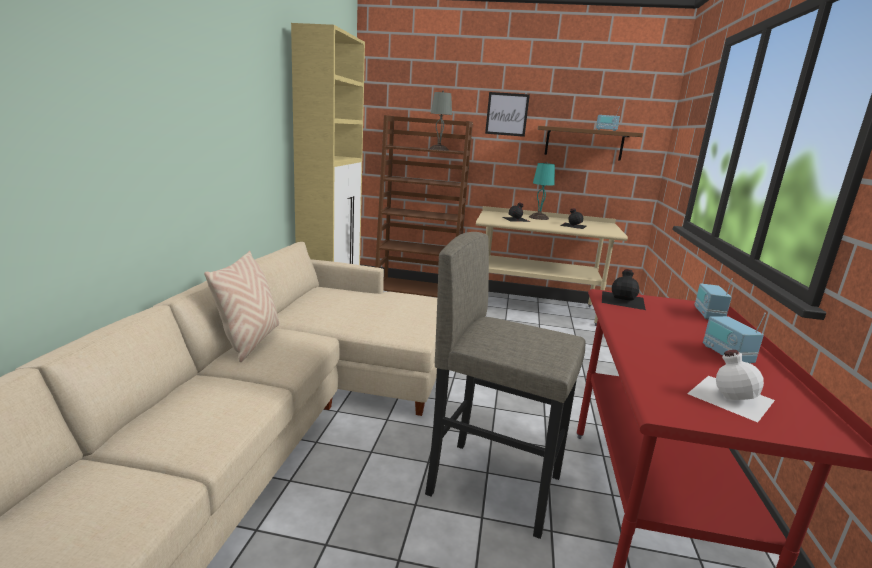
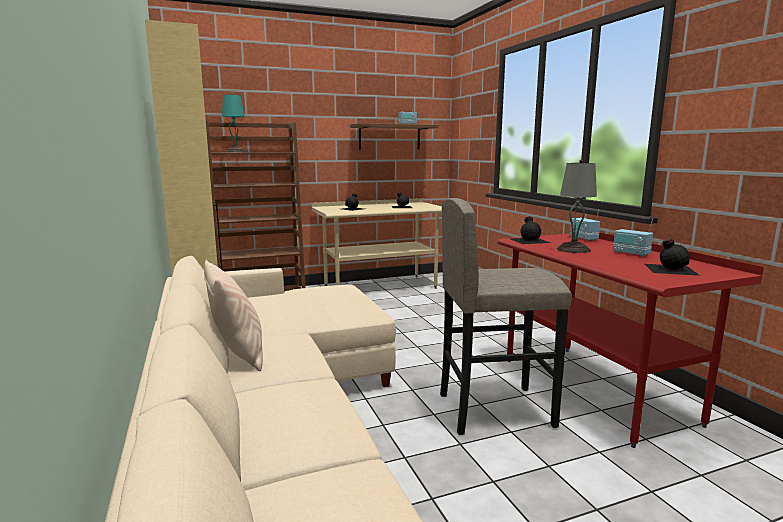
camera: 30 degrees left, 5 degrees down
grey table lamp [429,91,452,151] -> grey table lamp moved to [557,160,597,253]
picture [485,92,530,137] -> none
turquoise table lamp [529,162,555,220] -> turquoise table lamp moved to [222,93,246,153]
white bottle [687,350,775,422] -> black bottle [645,238,700,276]

